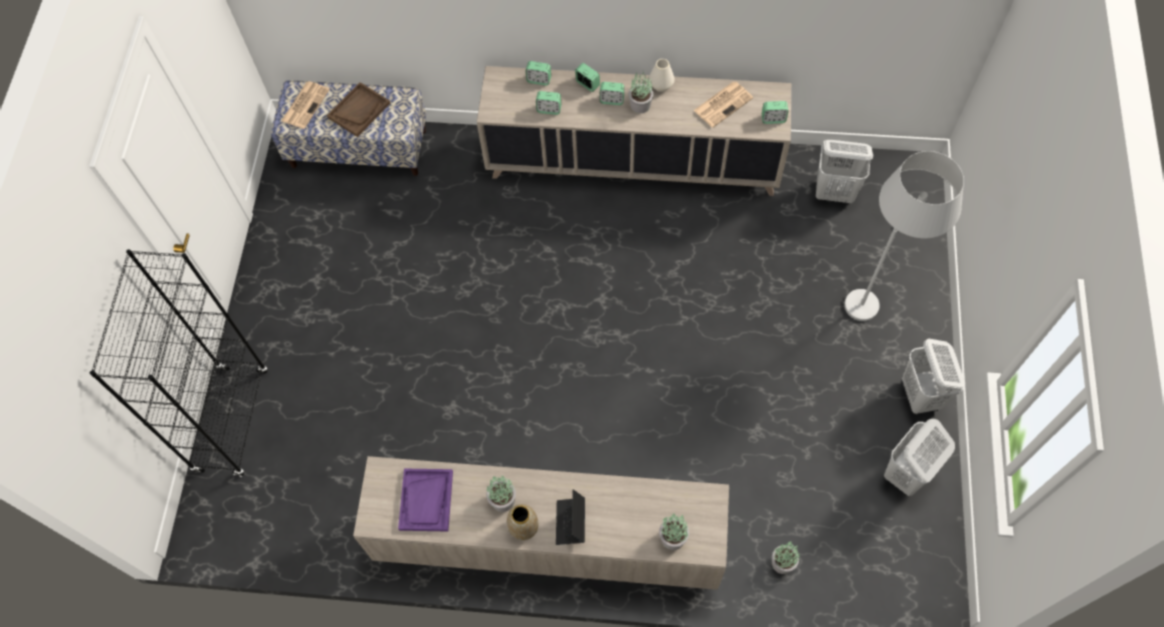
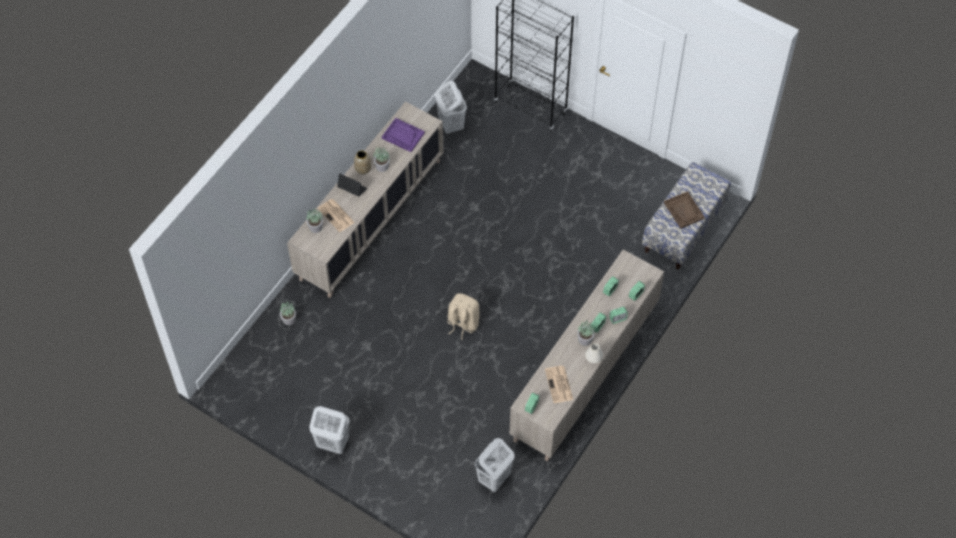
camera: 115 degrees right, 5 degrees down
newspaper [281,81,330,129] -> newspaper moved to [318,199,355,232]
white floor lamp [844,151,964,321] -> none
white laundry basket [884,419,955,496] -> white laundry basket moved to [435,81,467,134]
none -> beige backpack [447,293,480,340]

